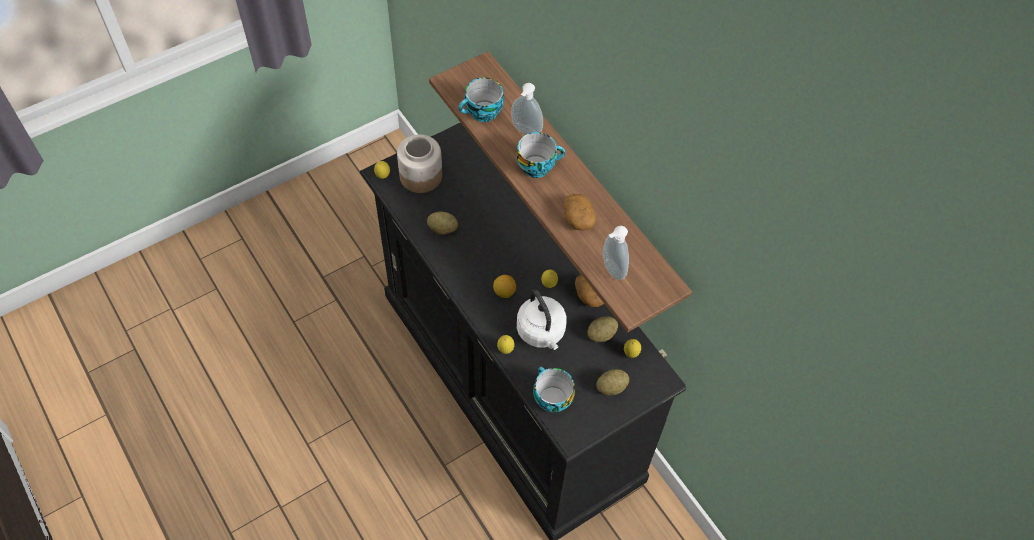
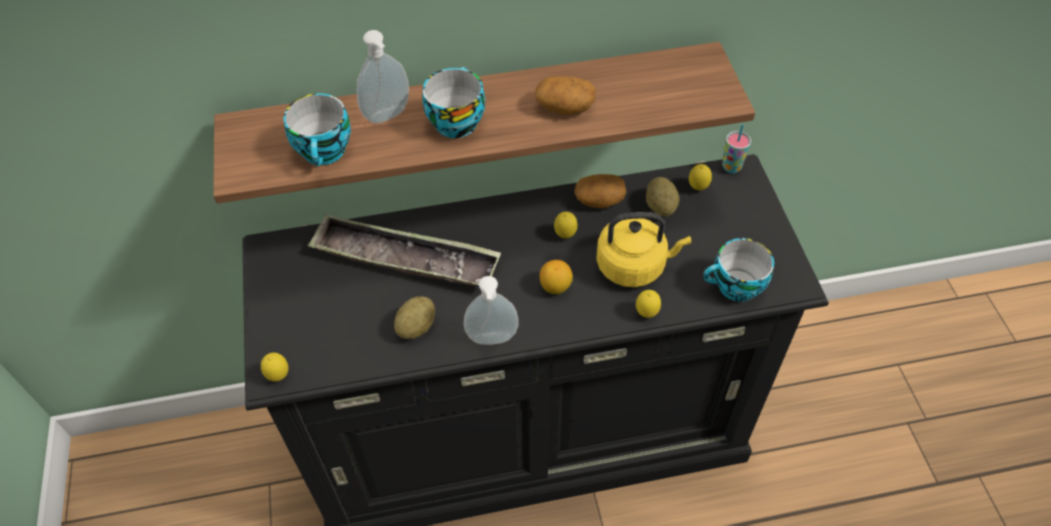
camera: 65 degrees left, 5 degrees down
jar [397,134,442,193] -> none
white kettle [517,289,567,350] -> yellow kettle [596,212,691,287]
potato [596,369,629,395] -> none
soap dispenser [603,226,629,280] -> soap dispenser moved to [464,276,519,345]
none -> tray [308,214,501,286]
none -> cup [722,124,751,173]

